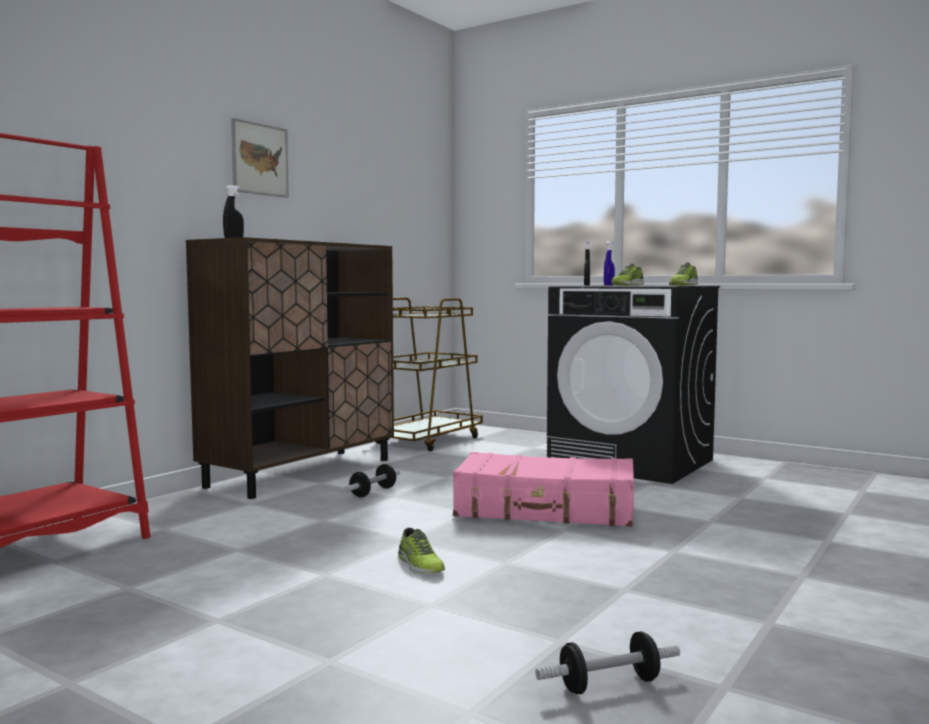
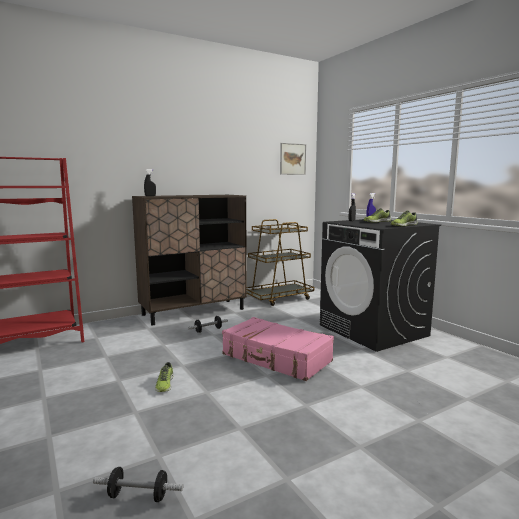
camera: 25 degrees right, 5 degrees up
picture [231,118,289,198] -> picture moved to [280,143,306,175]

